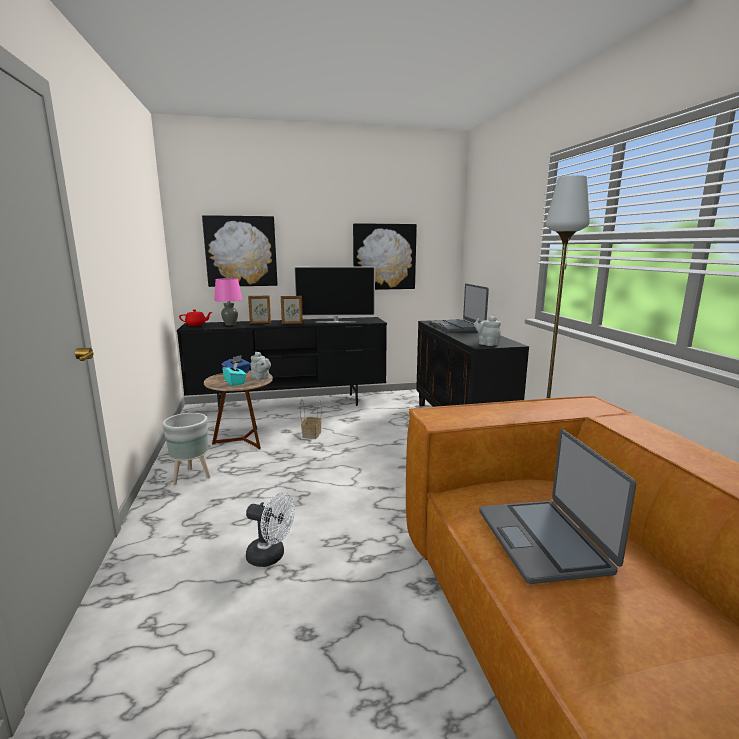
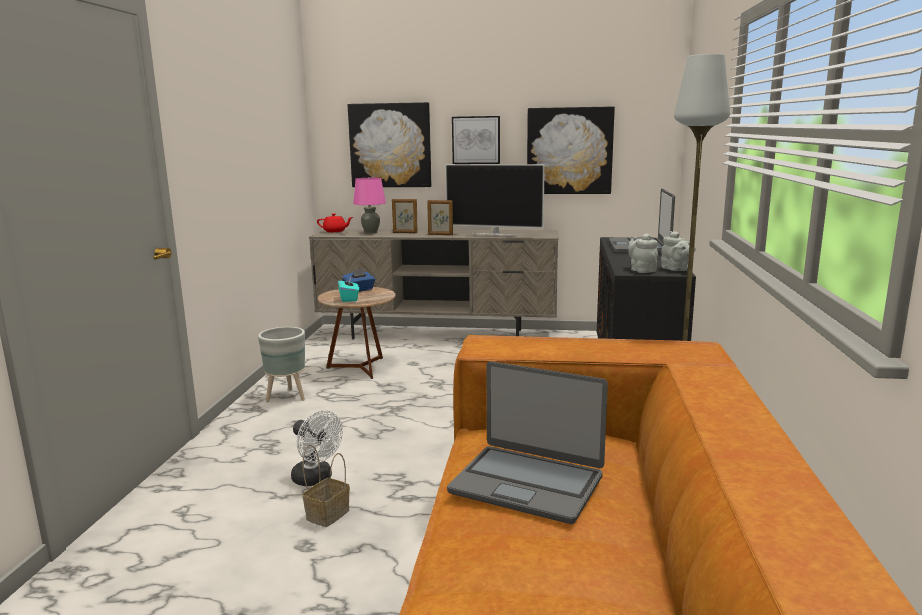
camera: 20 degrees right, 0 degrees up
black tv stand [177,317,387,411] -> beige tv stand [309,229,558,340]
grey teapot [250,352,271,380] -> grey teapot moved to [661,231,696,271]
basket [300,400,322,439] -> basket moved to [302,445,350,527]
laptop [479,429,636,584] -> laptop turned 75 degrees counterclockwise [447,361,608,524]
none -> picture [452,116,500,164]

